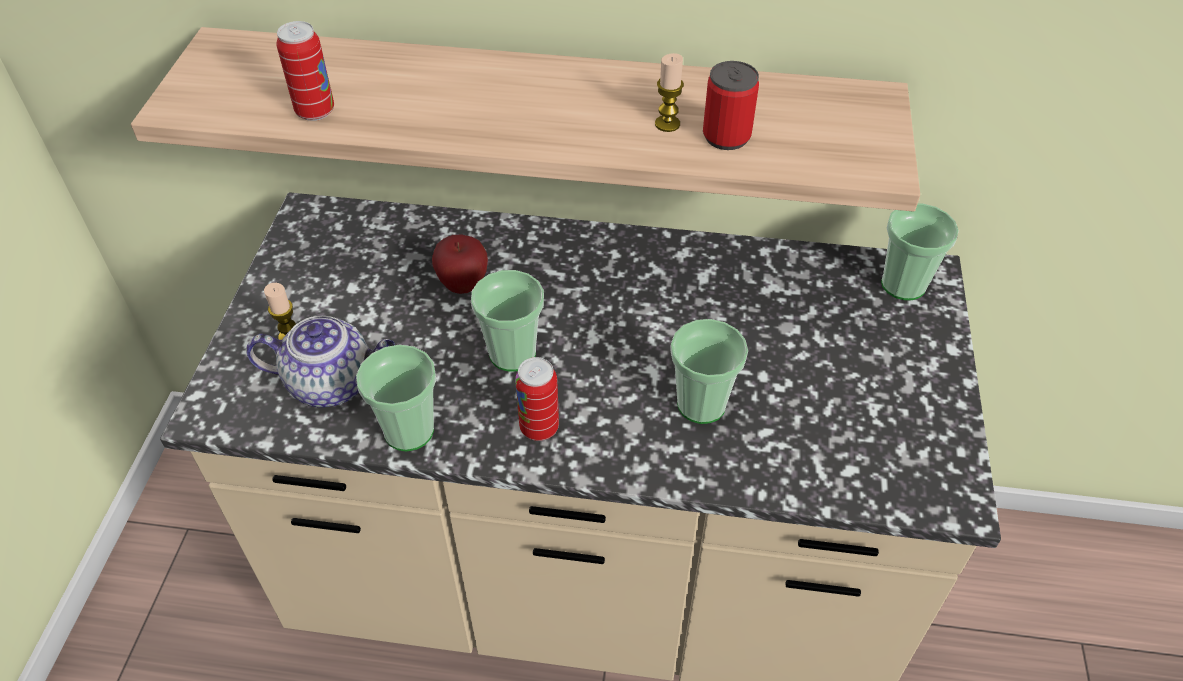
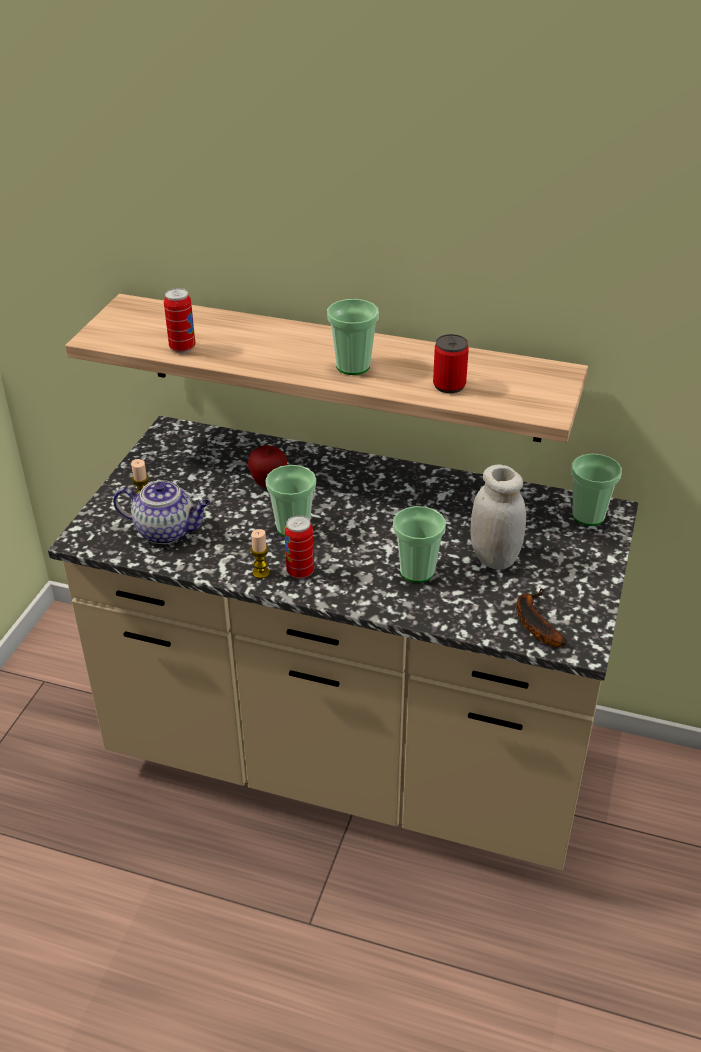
camera: 10 degrees right, 10 degrees down
cup [356,345,436,452] -> cup moved to [327,299,379,375]
candle [655,53,684,132] -> candle moved to [250,529,270,579]
none -> white jar [470,465,526,570]
none -> banana [516,588,567,647]

